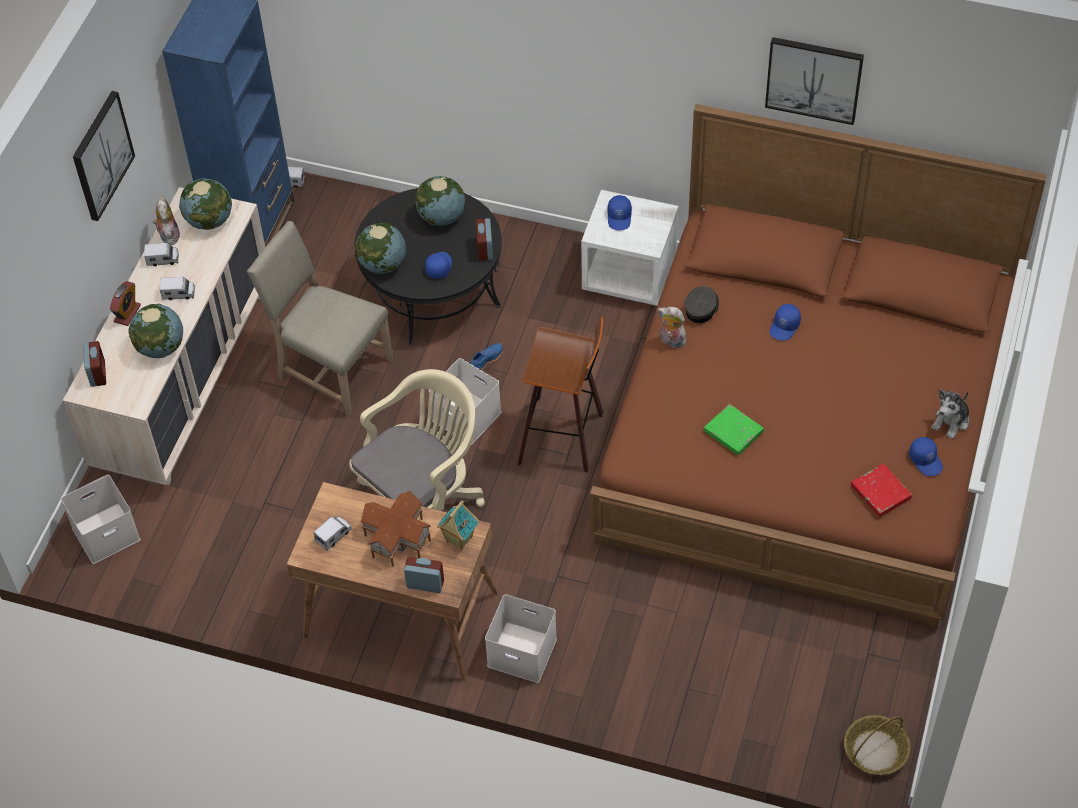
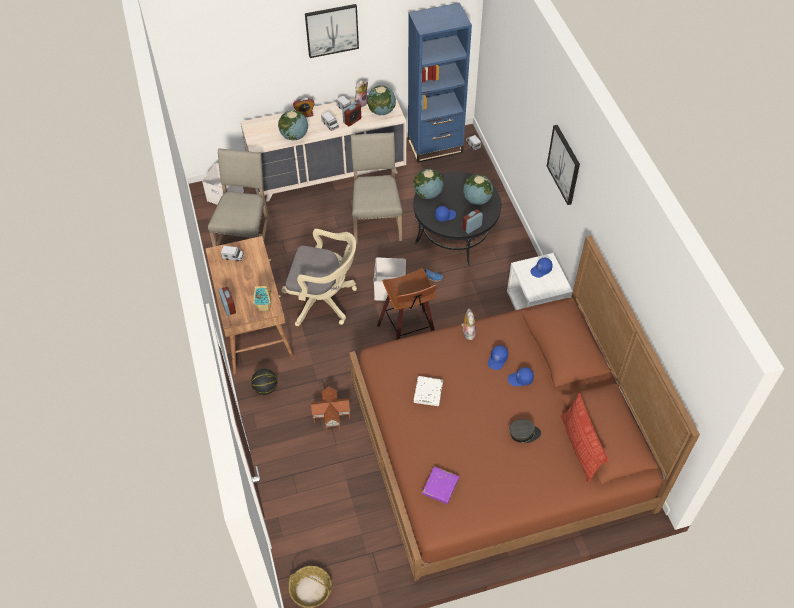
camera: 55 degrees right, 0 degrees up
alarm clock [83,341,106,387] -> alarm clock moved to [342,102,361,126]
toy house [360,491,431,566] -> toy house moved to [311,386,351,431]
white storage box [485,594,557,683] -> basketball [251,369,277,395]
grey cap [685,286,719,323] -> grey cap moved to [509,419,541,443]
green book [704,404,764,455] -> white book [414,376,443,406]
picture [765,37,864,125] -> picture moved to [547,125,580,205]
red book [851,464,912,517] -> purple book [422,466,459,504]
blue cap [909,437,943,476] -> blue cap moved to [488,345,508,370]
plush toy [931,389,969,439] -> none
none -> beige chair [208,148,271,247]
none -> pillow [560,393,609,483]

